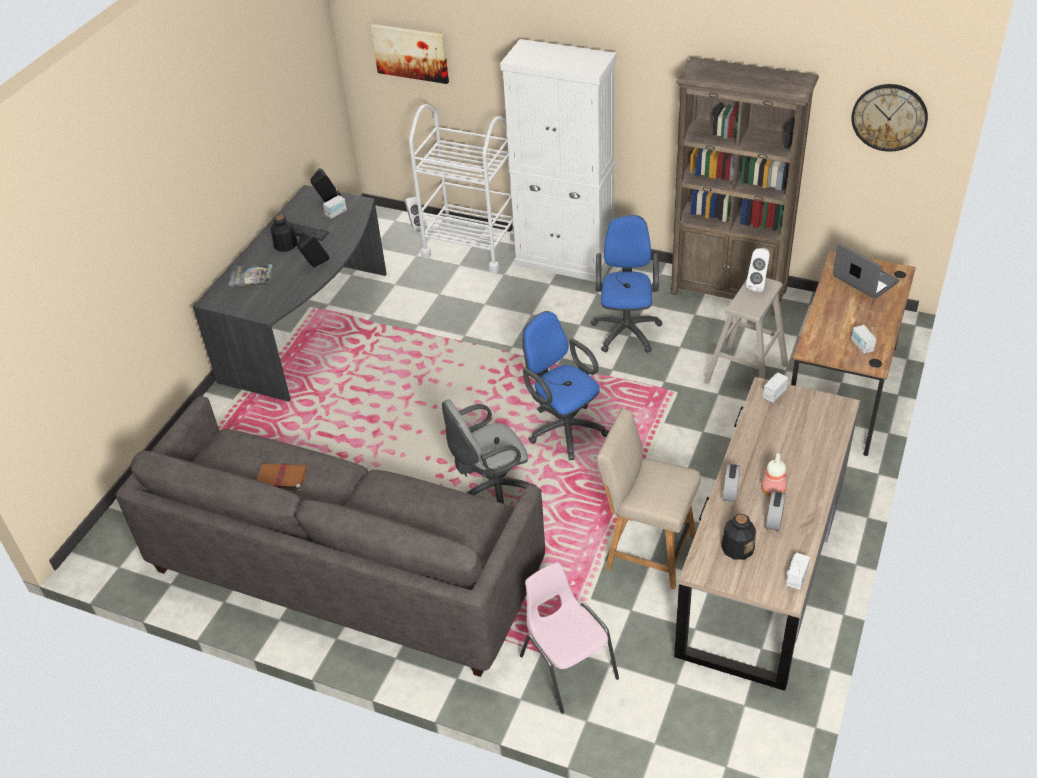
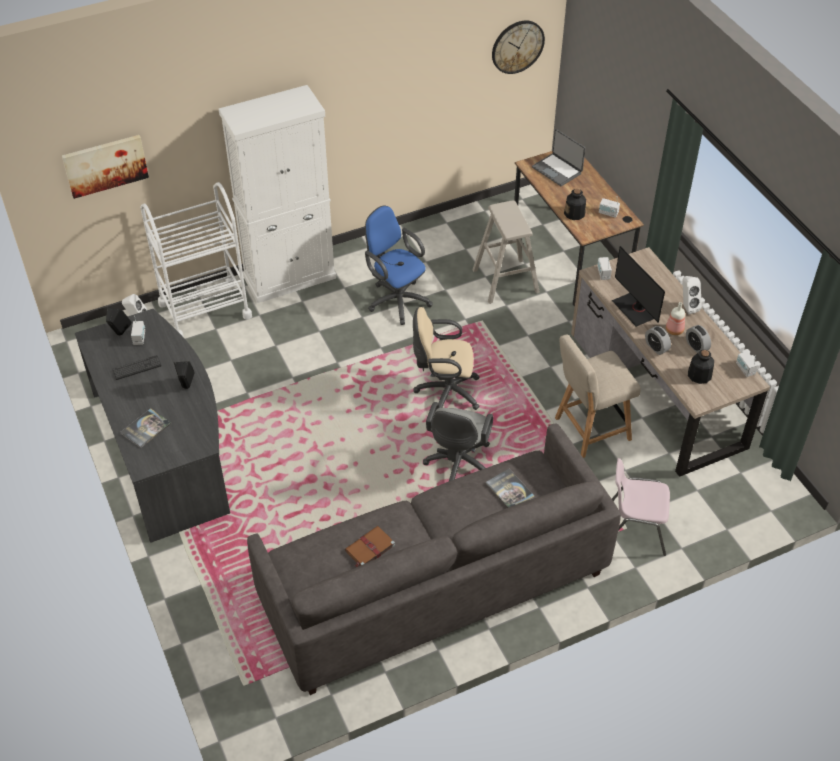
camera: 50 degrees left, 5 degrees up
bottle [271,215,297,252] -> bottle moved to [564,189,586,220]
blue office chair [523,311,609,460] -> beige office chair [413,307,480,410]
brown bookcase [671,57,819,315] -> none
white speaker [746,248,769,292] -> white speaker moved to [683,276,702,314]
laptop [833,243,899,299] -> laptop turned 135 degrees counterclockwise [532,129,586,186]
none -> book [485,469,535,508]
none -> monitor [612,246,665,327]

